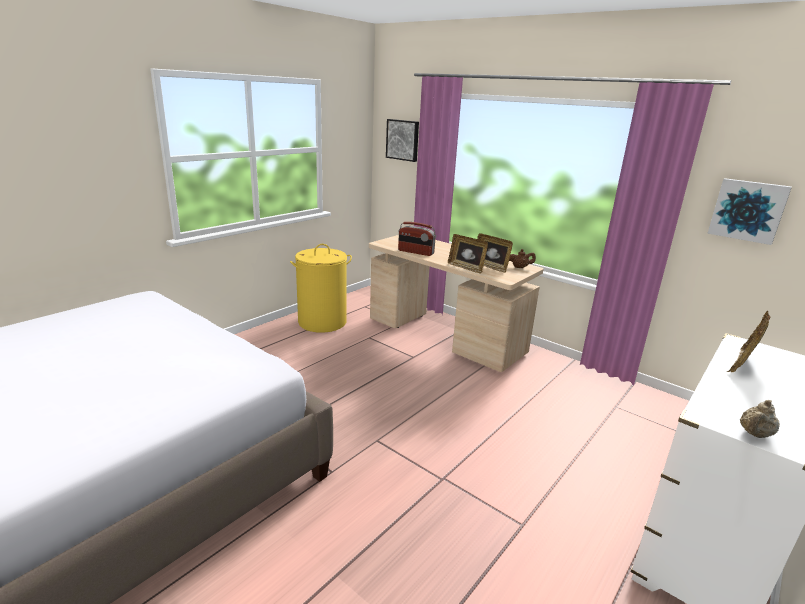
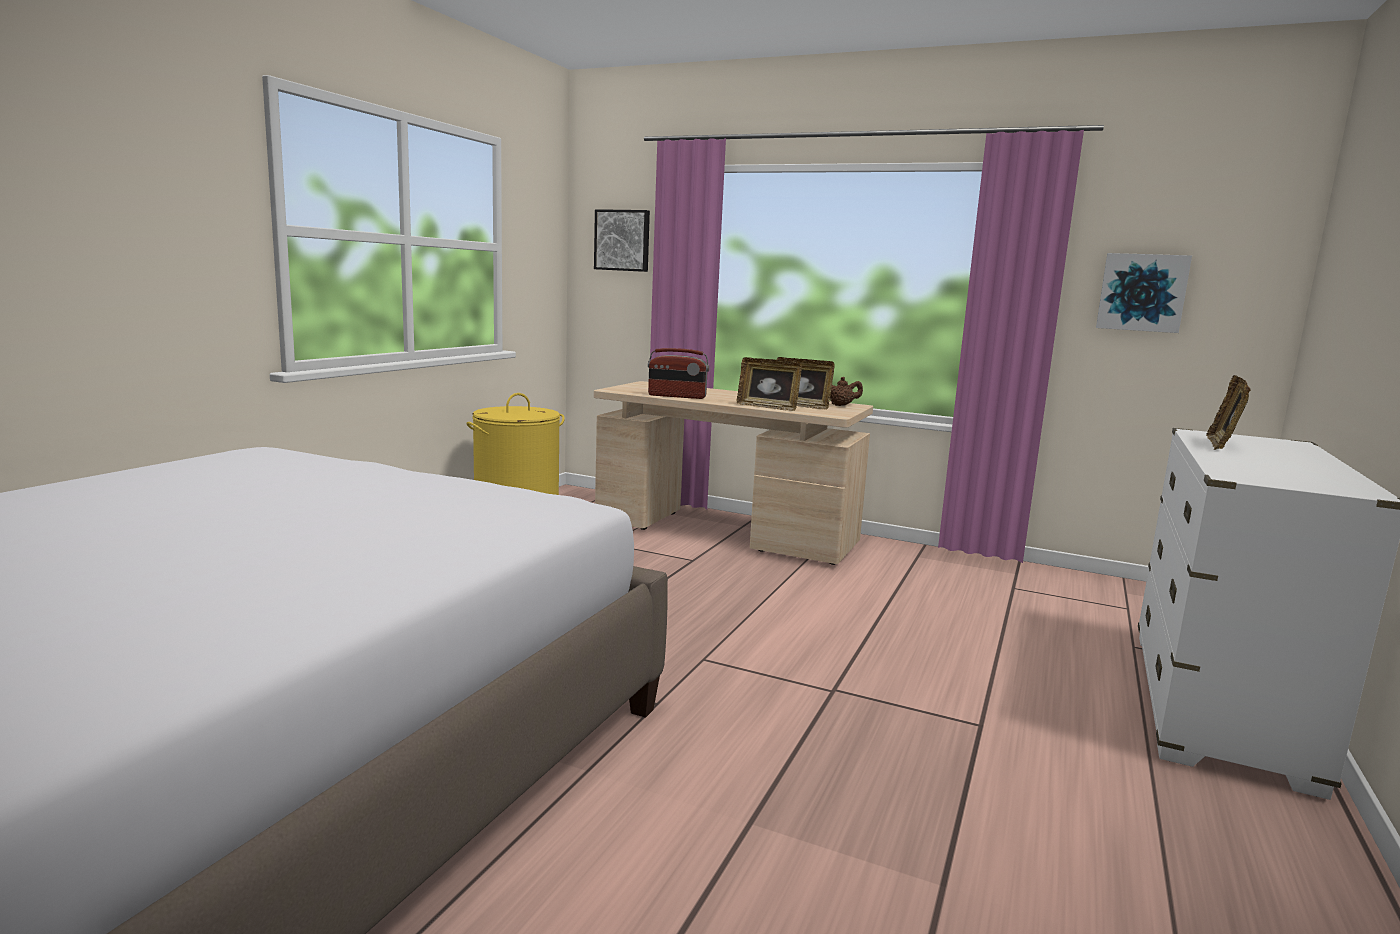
camera: 15 degrees left, 10 degrees down
beige teapot [740,400,780,438] -> none

